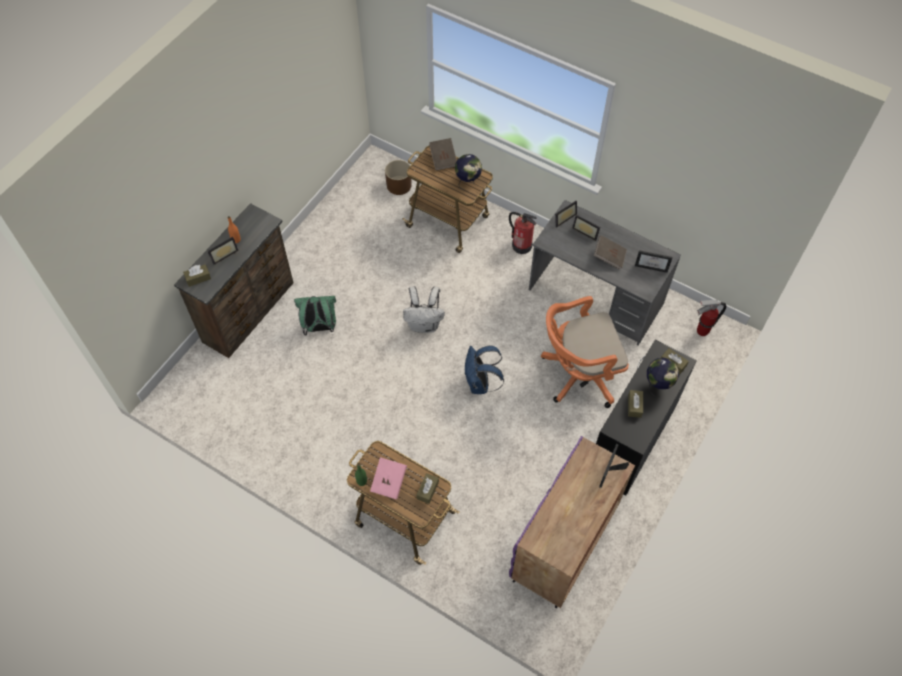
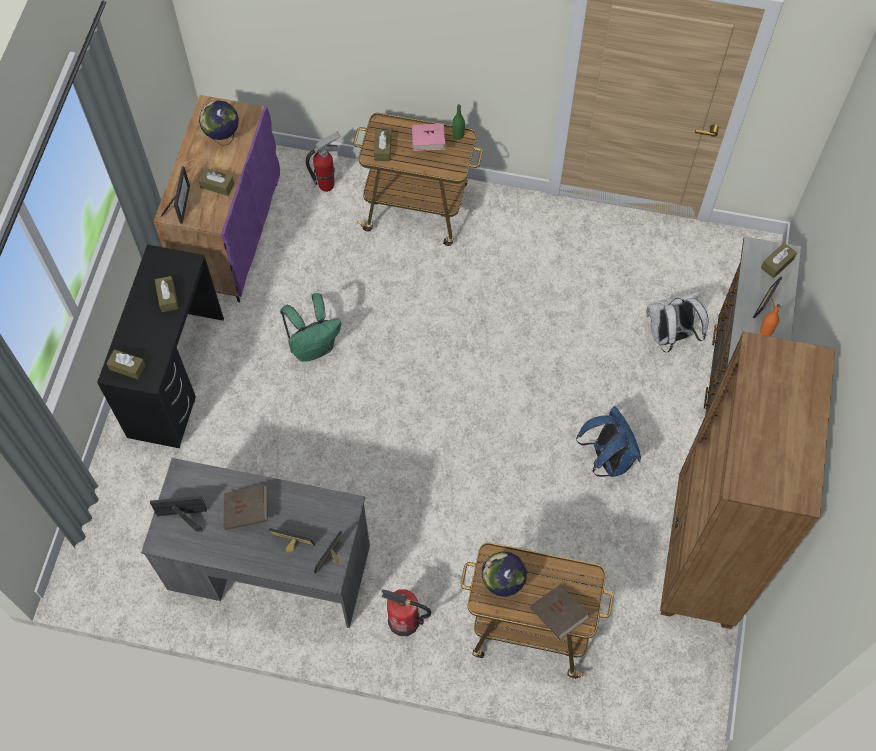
camera: 160 degrees right, 5 degrees up
green backpack [294,296,336,336] -> green backpack moved to [280,293,341,362]
brown planter [385,160,412,195] -> none
white backpack [403,286,445,333] -> white backpack moved to [646,291,709,353]
blue backpack [464,346,504,394] -> blue backpack moved to [576,406,641,477]
orange office chair [541,296,629,408] -> none
globe [647,358,679,397] -> globe moved to [199,100,239,146]
fire extinguisher [697,300,726,336] -> fire extinguisher moved to [306,131,341,192]
none -> brown tissue box [198,168,234,196]
none -> brown bookcase [660,332,835,629]

